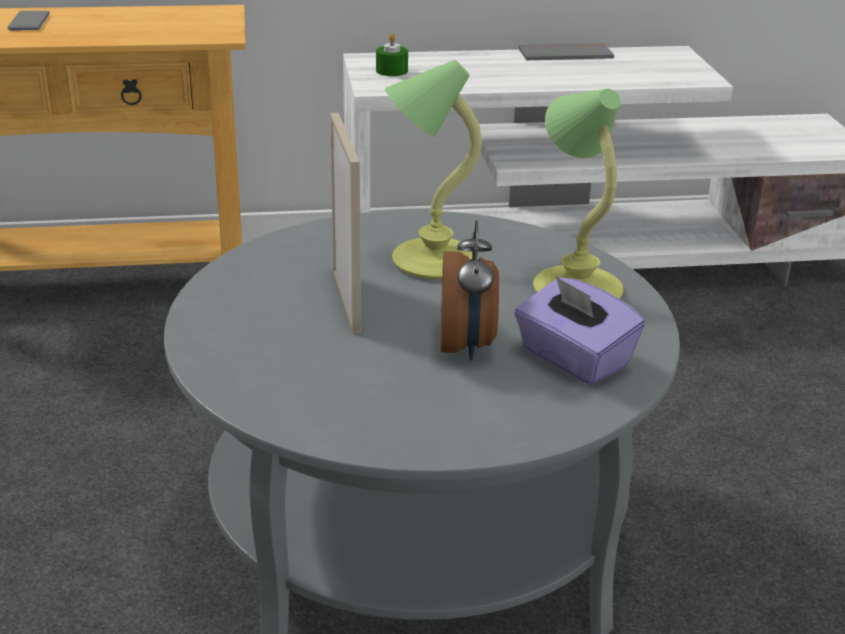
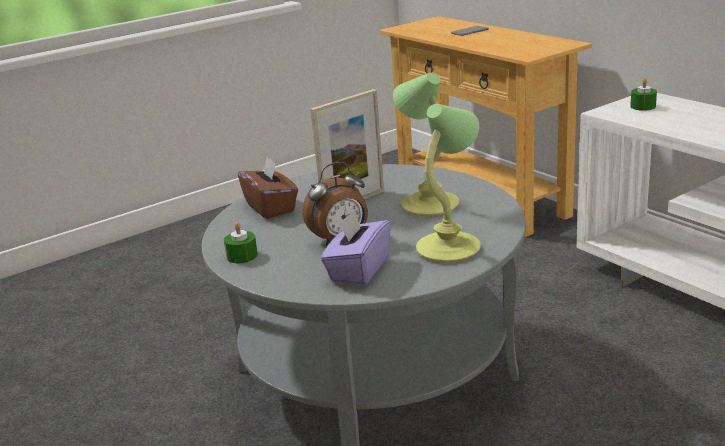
camera: 65 degrees right, 5 degrees down
none -> green candle [224,222,258,263]
none -> brown tissue box [238,157,298,219]

